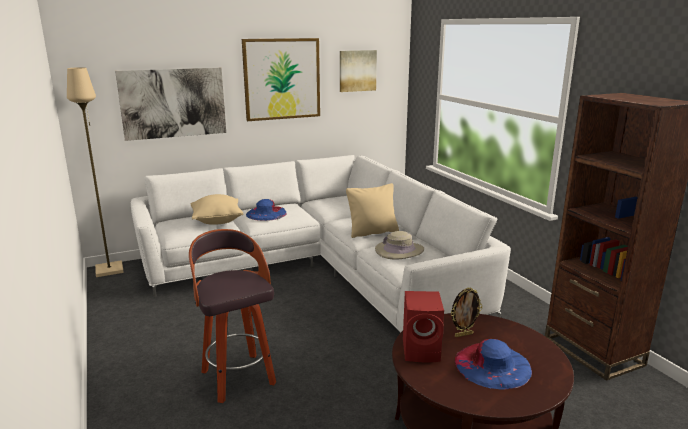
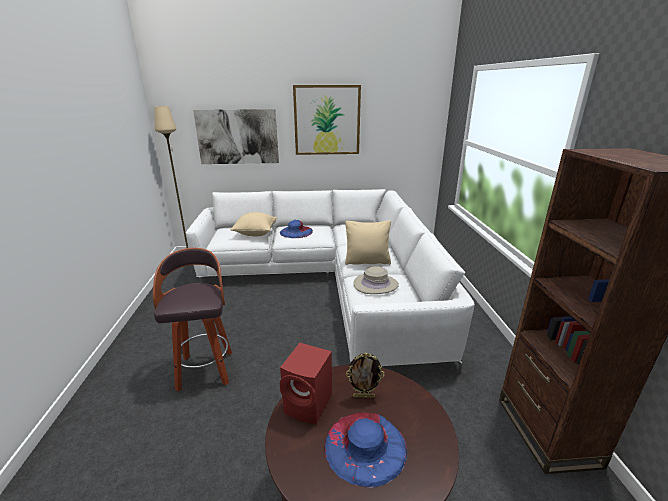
camera: 20 degrees right, 5 degrees up
picture [340,50,377,92] -> none

